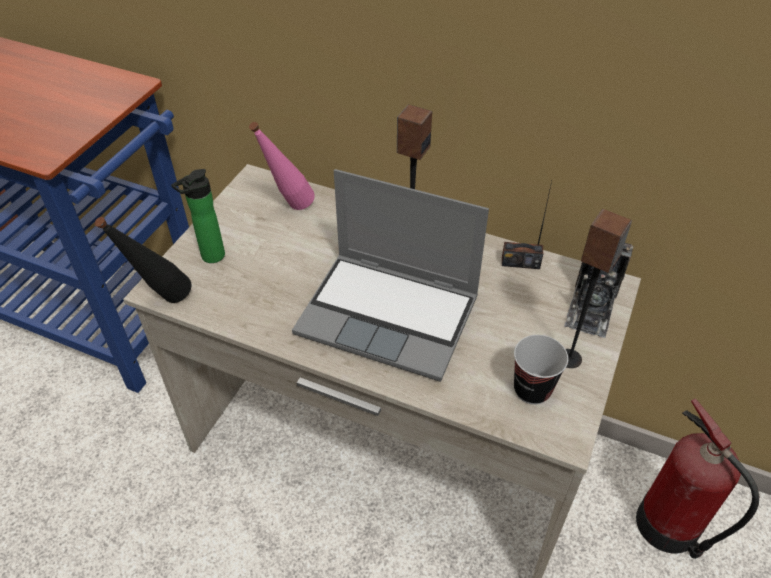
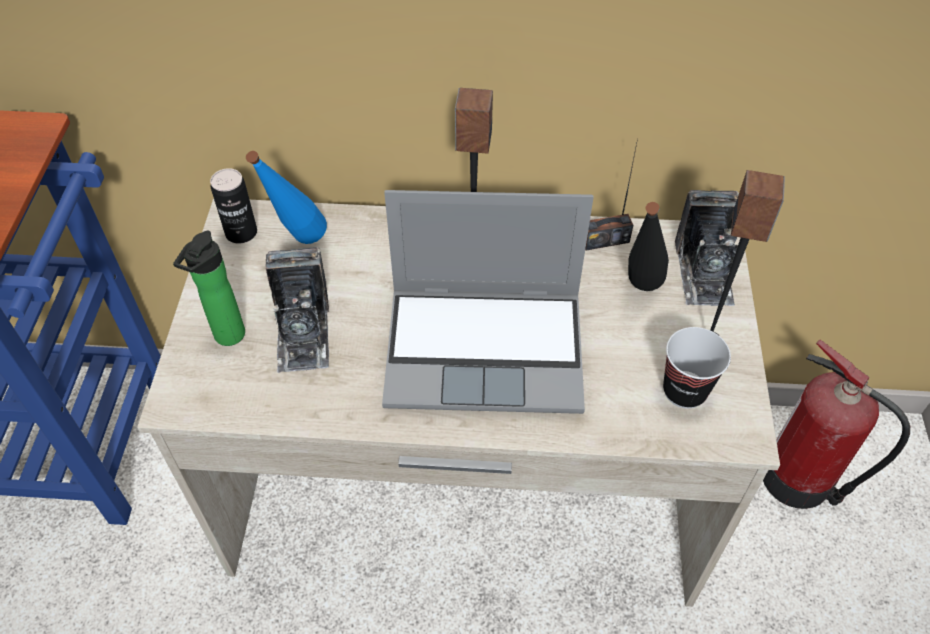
camera: 20 degrees left, 5 degrees up
black bottle [94,217,192,303] -> black bottle moved to [628,202,669,291]
pink bottle [249,122,315,210] -> blue bottle [246,151,327,244]
none -> can [210,168,257,243]
none -> camera [266,247,329,373]

